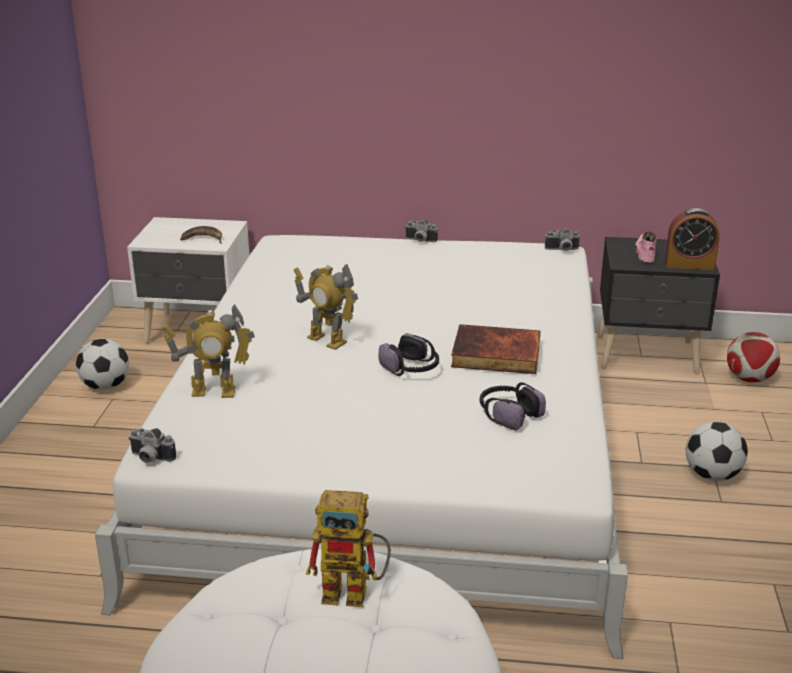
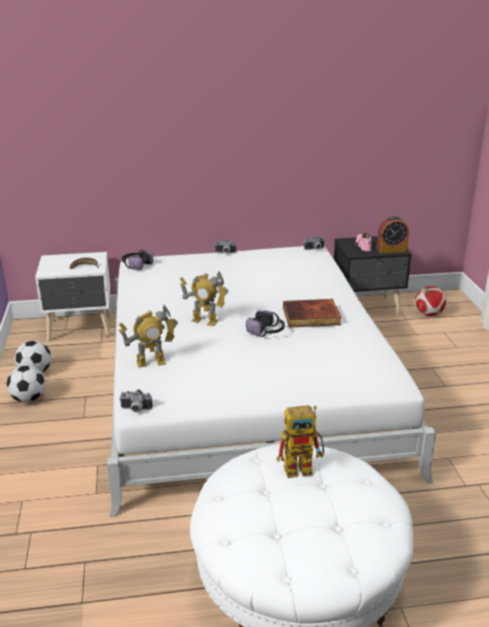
camera: 15 degrees left, 0 degrees up
headphones [480,382,546,431] -> headphones moved to [122,249,153,270]
football [685,421,748,481] -> football moved to [7,365,46,403]

